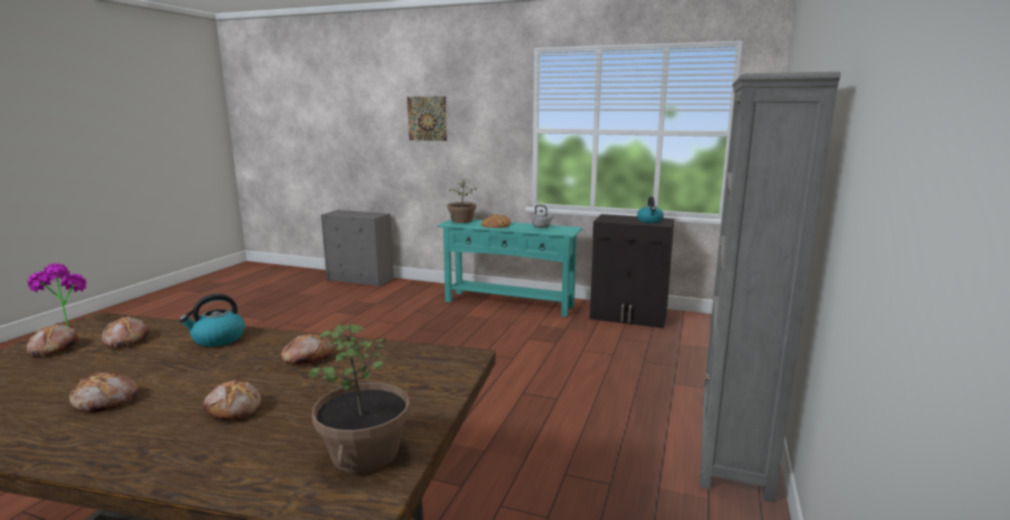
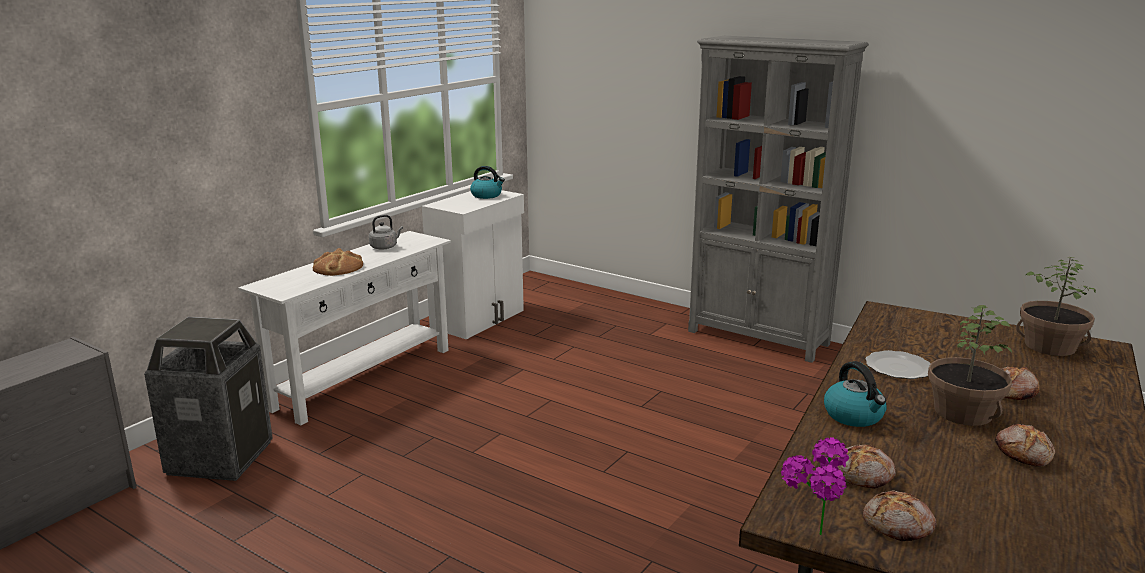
camera: 75 degrees left, 5 degrees up
bread [281,334,334,365] -> plate [865,350,931,379]
picture [407,97,447,141] -> none
turquoise console table [437,219,583,317] -> white console table [238,231,451,425]
potted plant [447,178,477,223] -> potted plant moved to [928,305,1012,426]
black cabinet [590,214,674,328] -> white cabinet [422,190,524,339]
none -> trash can [144,317,273,481]

